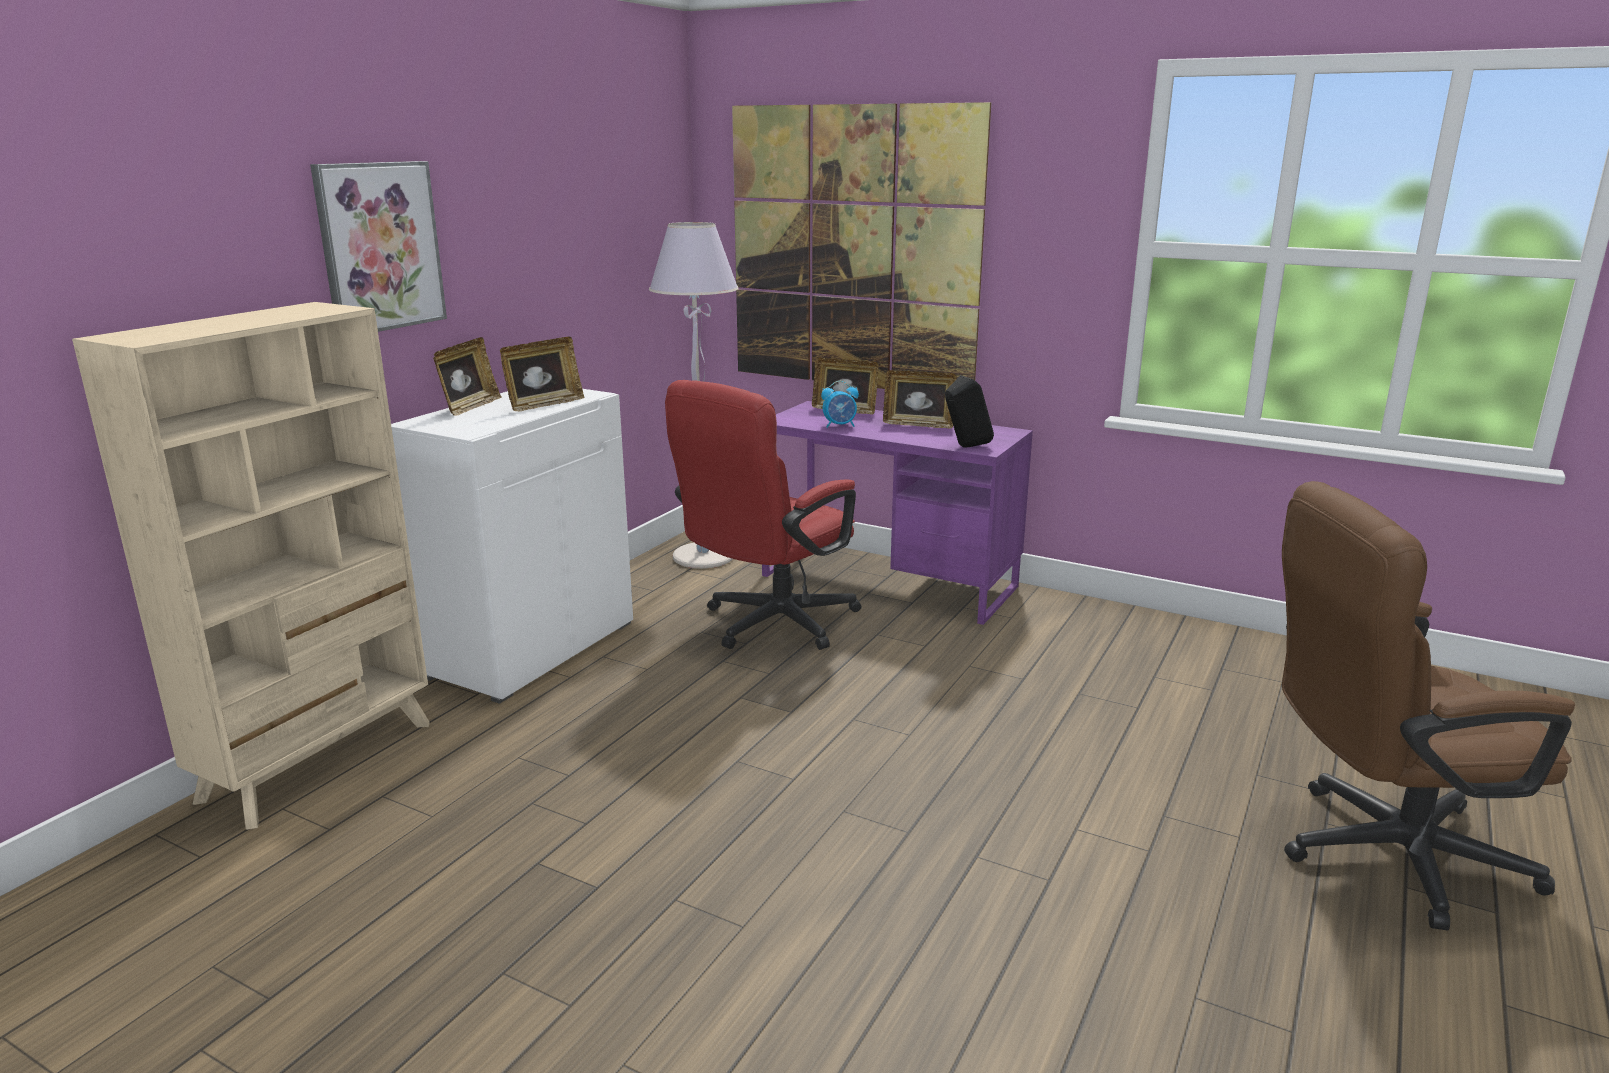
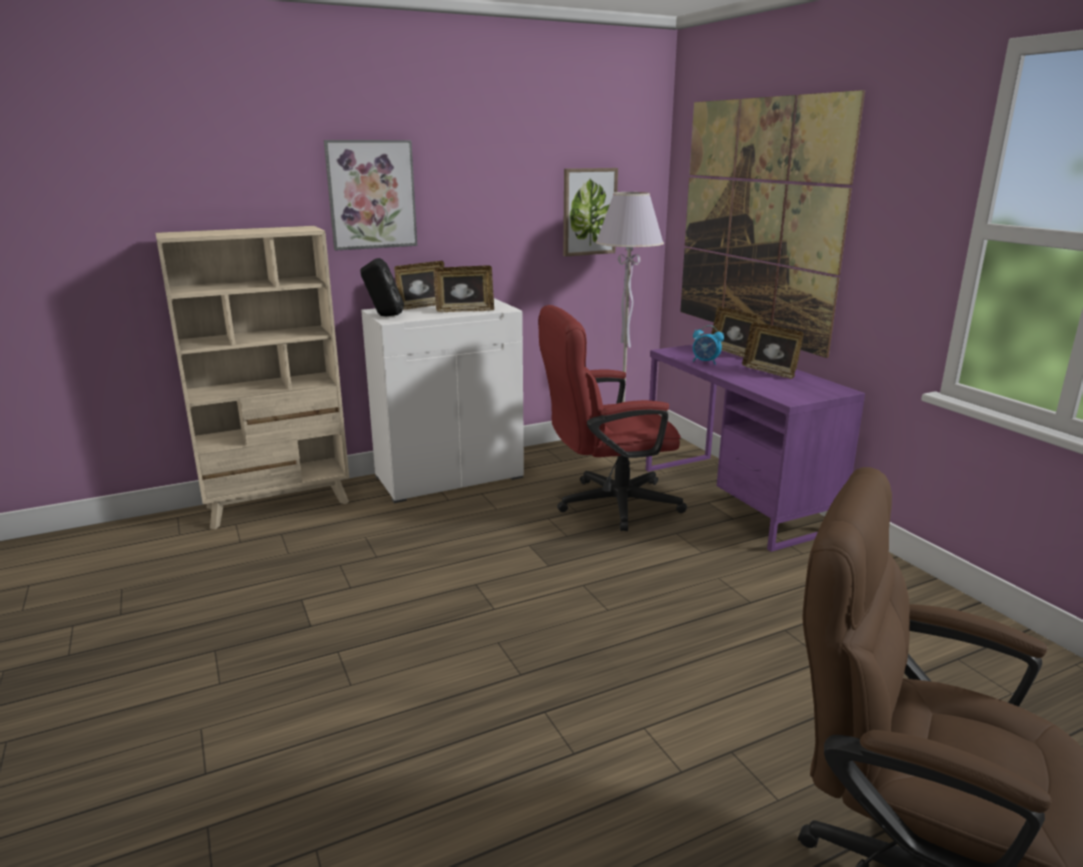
camera: 35 degrees right, 0 degrees up
black speaker [945,375,994,448] -> black speaker moved to [360,258,404,316]
none -> picture [563,168,618,256]

